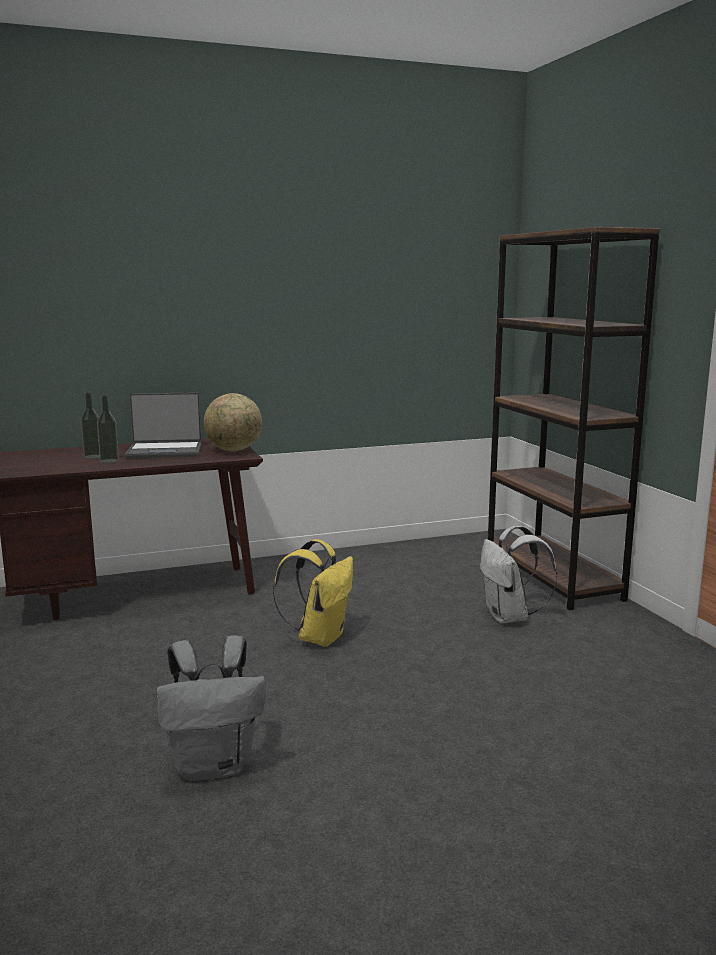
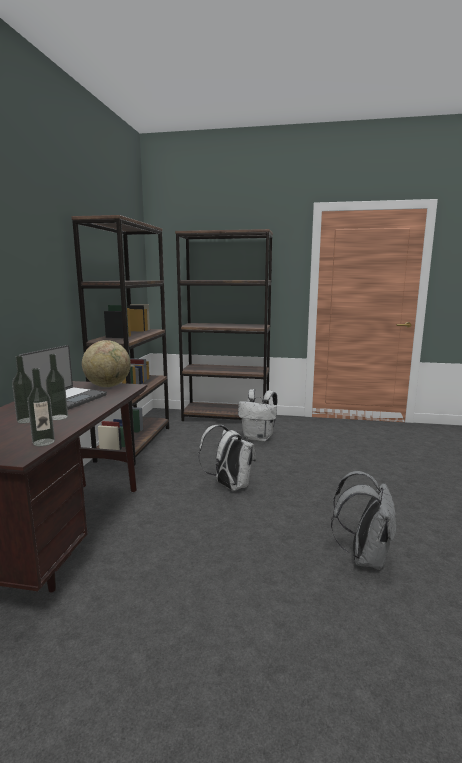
camera: 60 degrees left, 0 degrees up
yellow backpack [273,539,353,647] -> white backpack [198,425,256,491]
none -> bottle [27,368,55,446]
none -> brown bookcase [71,215,169,466]

